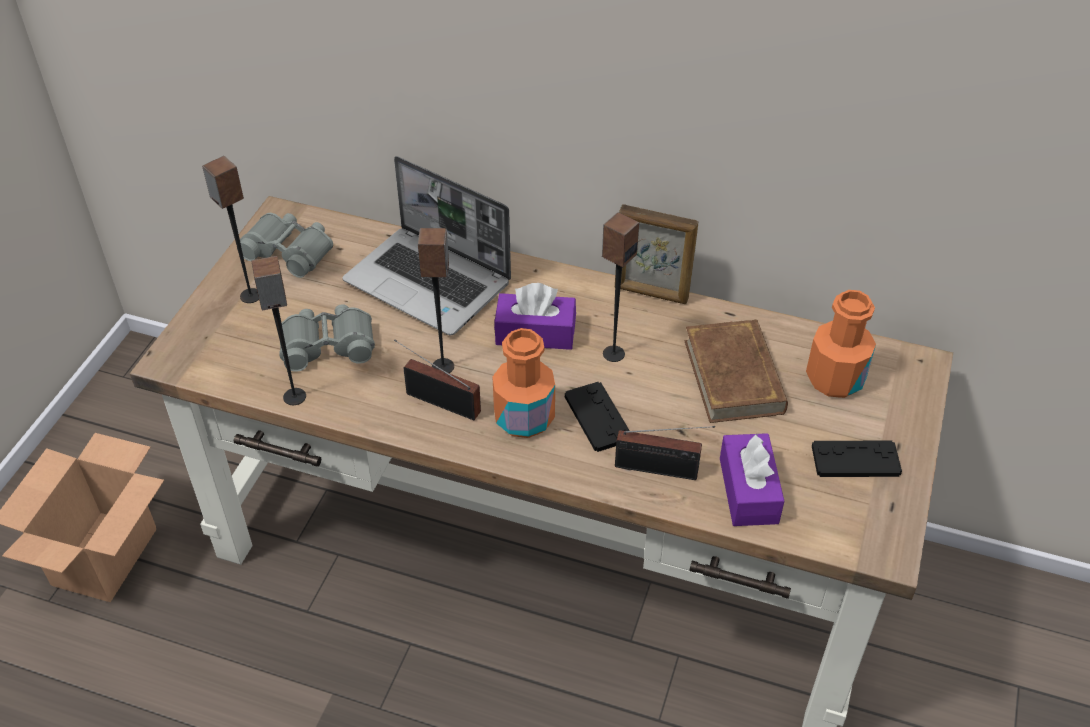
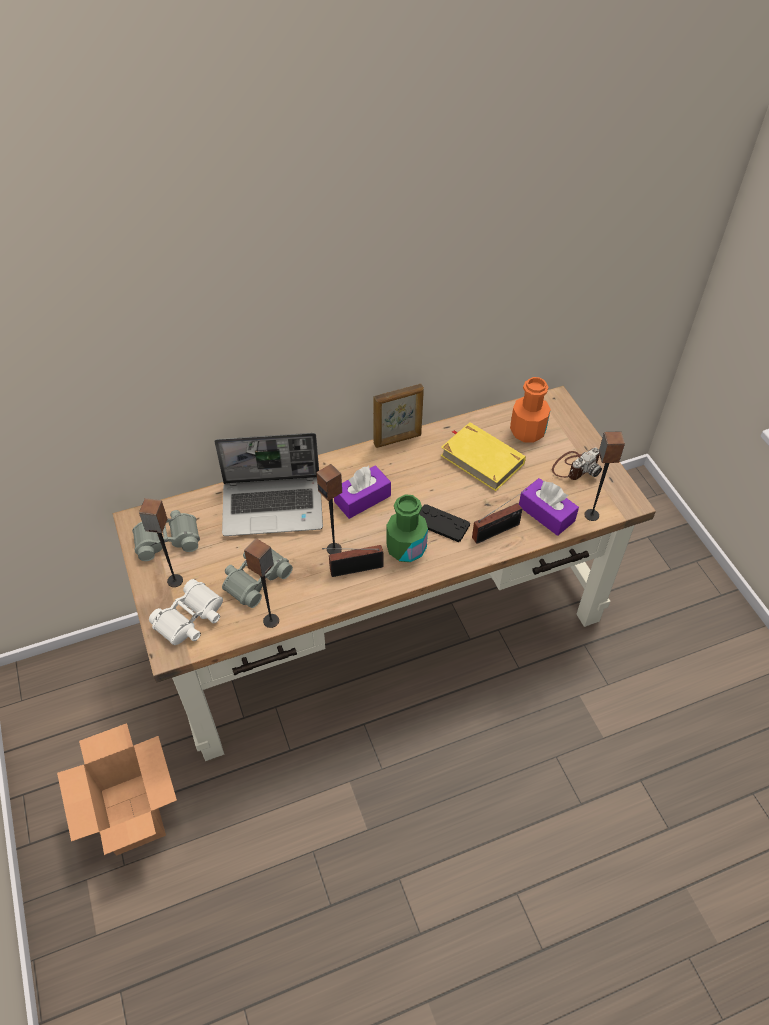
camera: 40 degrees left, 5 degrees up
orange bottle [492,328,555,438] -> green bottle [386,494,428,562]
speaker [602,212,639,362] -> speaker moved to [584,431,625,521]
brown book [684,319,788,423] -> yellow book [440,422,526,491]
black game controller [812,441,902,477] -> camera [552,448,602,480]
none -> white binoculars [149,579,223,645]

